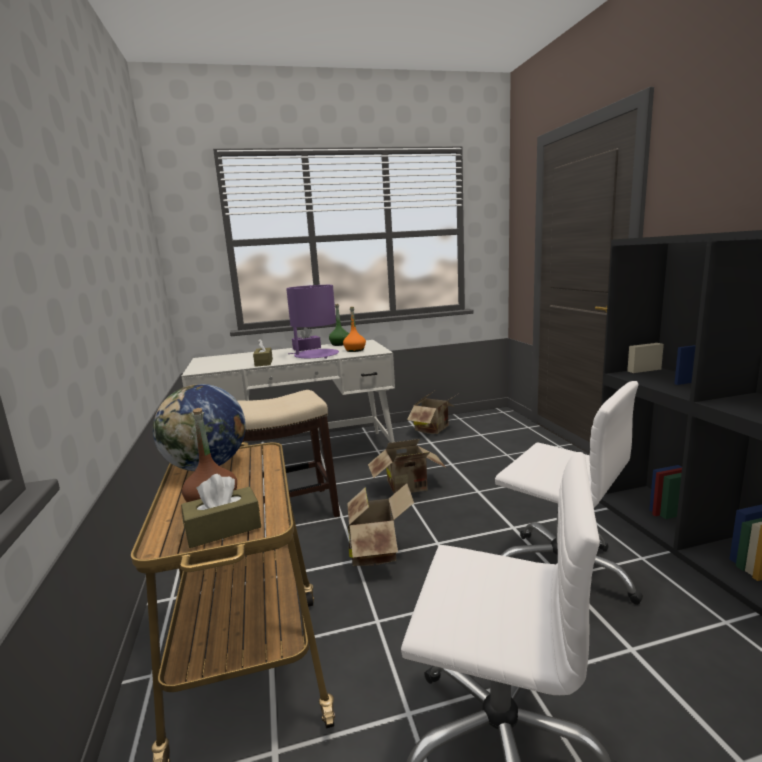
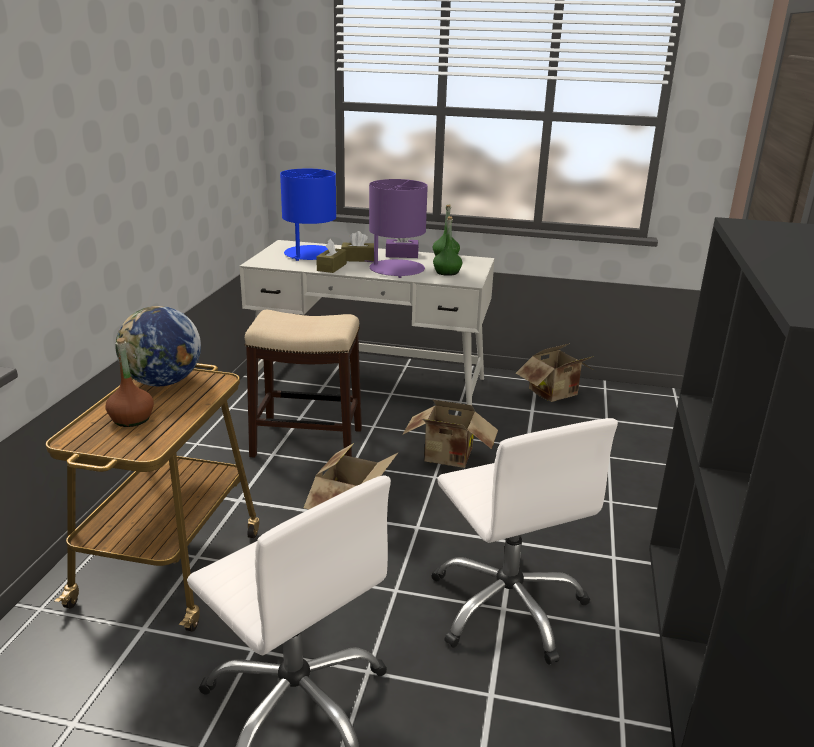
camera: 25 degrees right, 10 degrees up
brown tissue box [181,474,261,548] -> brown tissue box moved to [341,231,374,262]
orange bottle [343,307,366,352] -> green bottle [433,216,462,276]
none -> blue table lamp [280,169,336,261]

